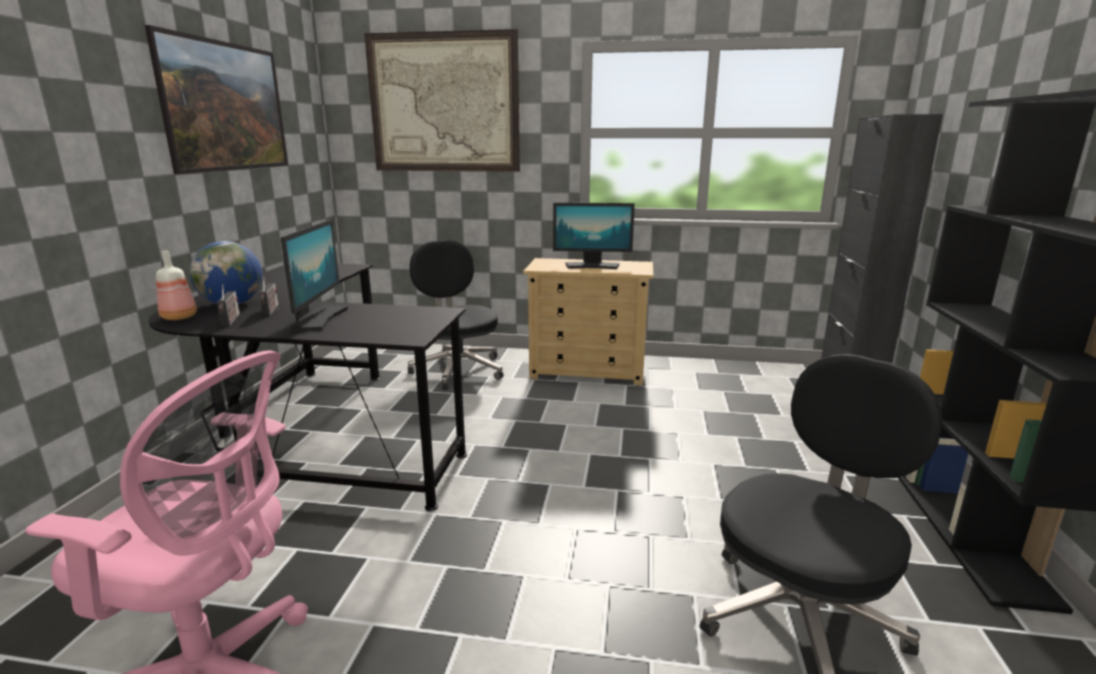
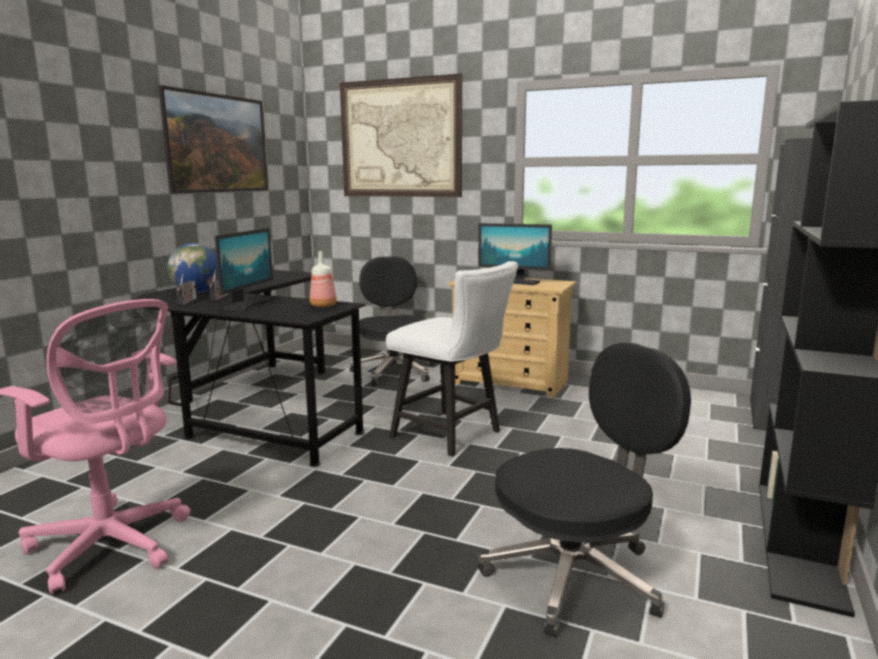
camera: 15 degrees right, 5 degrees down
bottle [156,251,197,320] -> bottle moved to [310,251,337,307]
none -> white chair [386,261,518,457]

